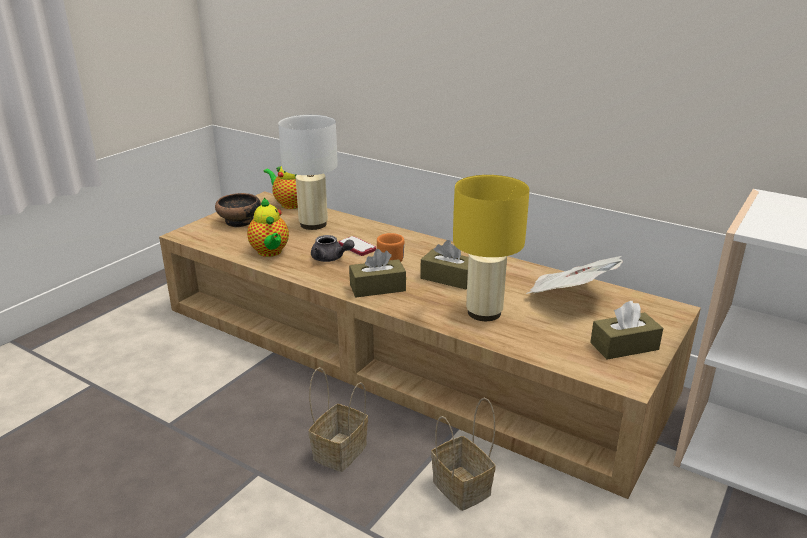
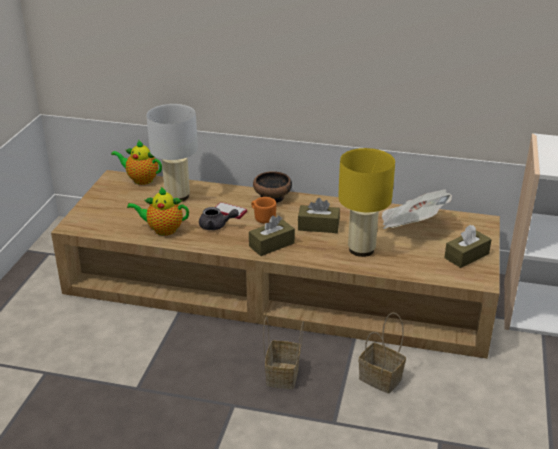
camera: 20 degrees left, 5 degrees up
bowl [215,193,261,227] -> bowl moved to [253,171,292,203]
teapot [247,198,289,257] -> teapot turned 135 degrees clockwise [127,187,189,236]

